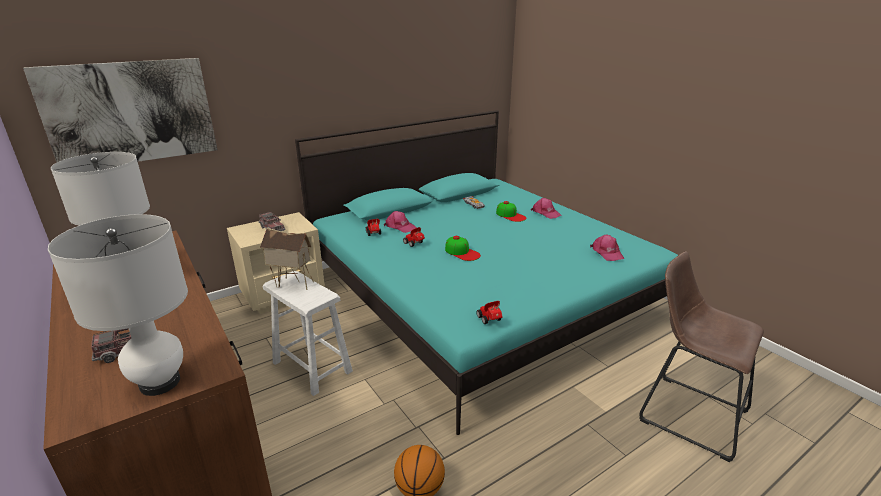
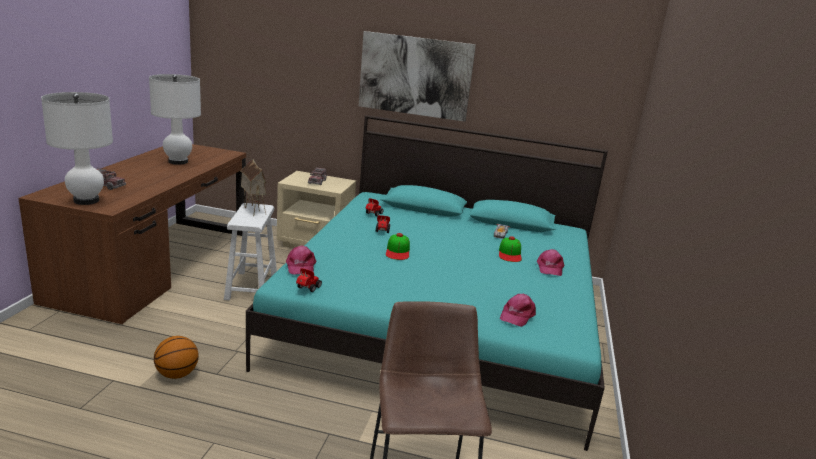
camera: 45 degrees right, 5 degrees down
picture [23,58,217,162] -> picture moved to [359,31,476,122]
pink cap [384,211,417,233] -> pink cap moved to [286,245,316,275]

